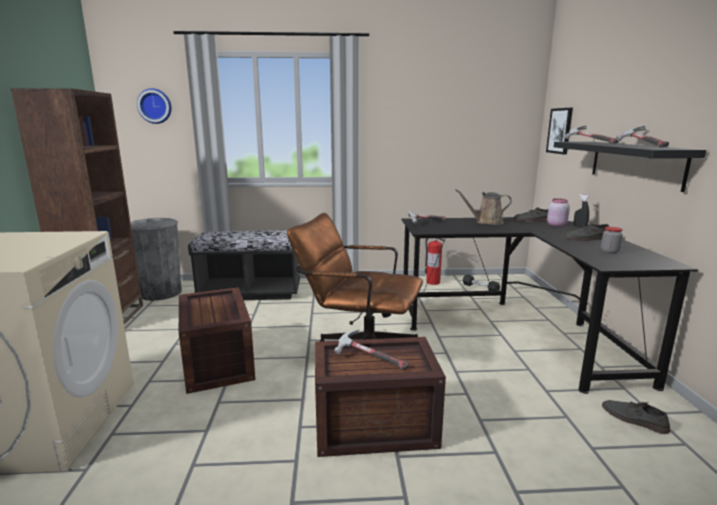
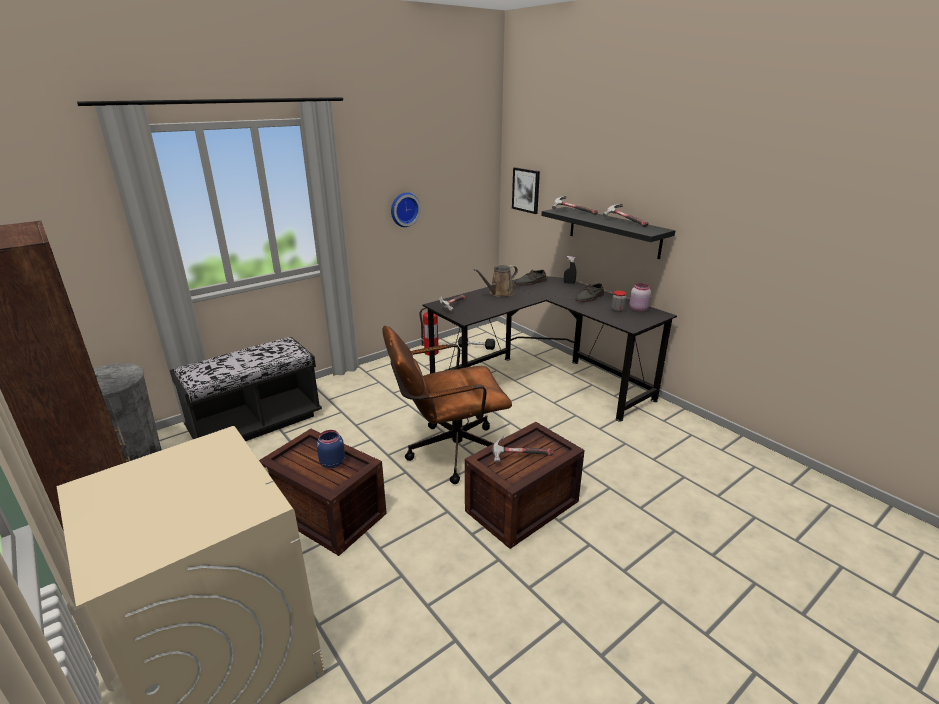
camera: 35 degrees left, 10 degrees up
wall clock [137,88,172,124] -> wall clock moved to [391,192,421,227]
pink jar [547,198,570,227] -> pink jar moved to [629,283,651,312]
grey shoe [602,400,670,434] -> none
none -> blue jar [316,430,345,469]

